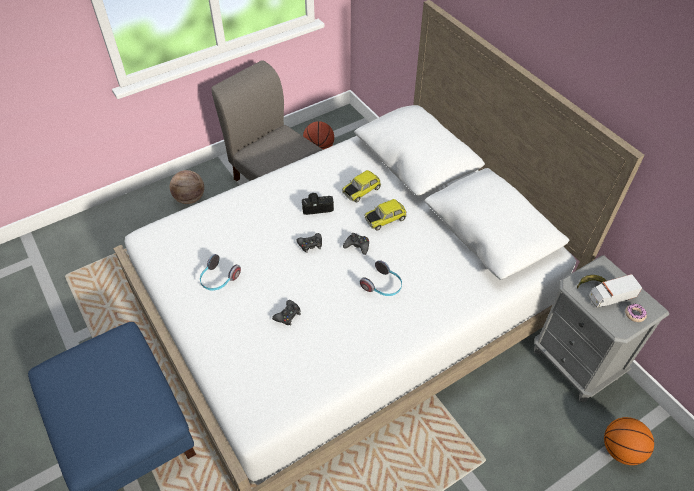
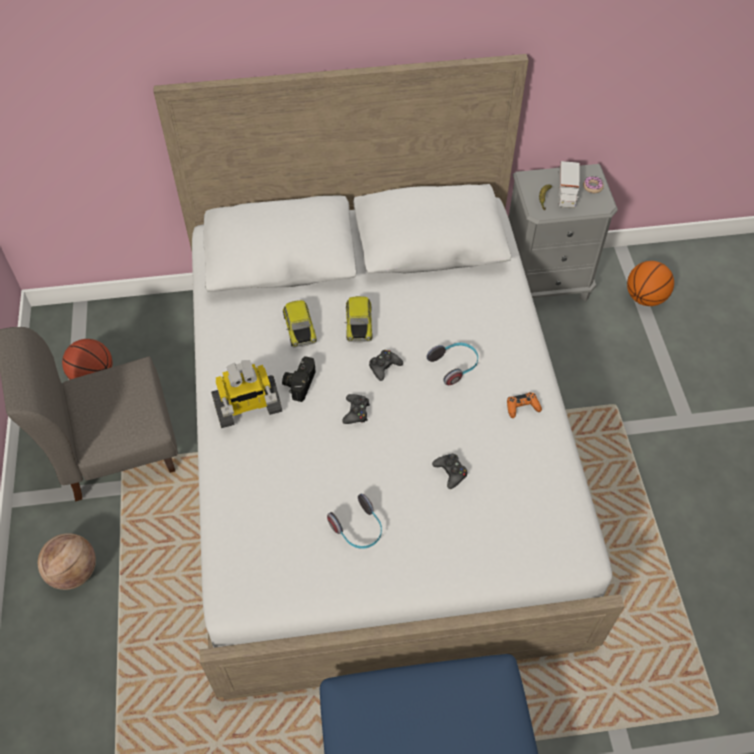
camera: 65 degrees left, 5 degrees up
none -> toy robot [211,360,282,428]
none -> orange game controller [507,392,542,418]

